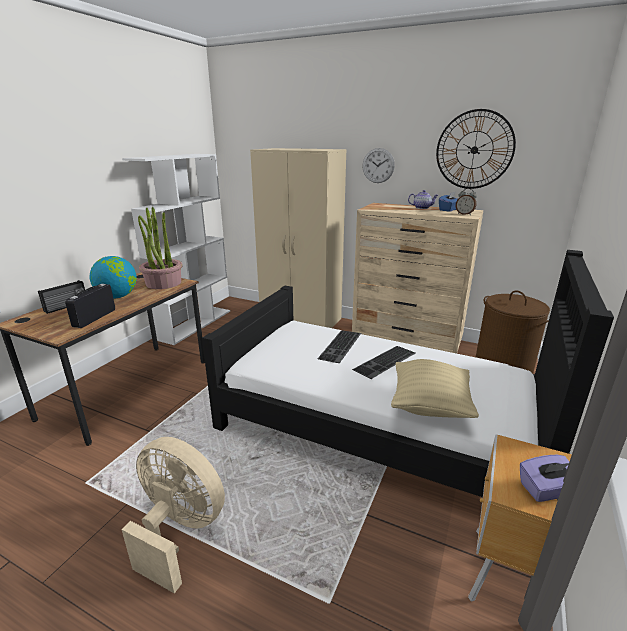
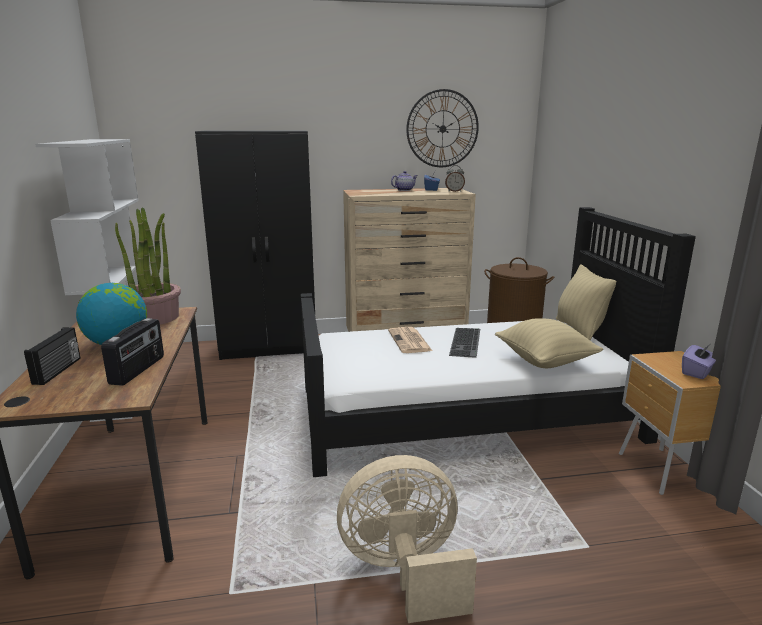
camera: 35 degrees left, 5 degrees down
radio [65,284,115,328] -> radio turned 150 degrees counterclockwise [101,318,164,386]
beige wardrobe [250,148,346,328] -> black wardrobe [195,130,315,360]
keyboard [318,330,361,363] -> newspaper [388,327,432,353]
wall clock [362,148,395,183] -> none
none -> beige pillow [556,264,616,341]

